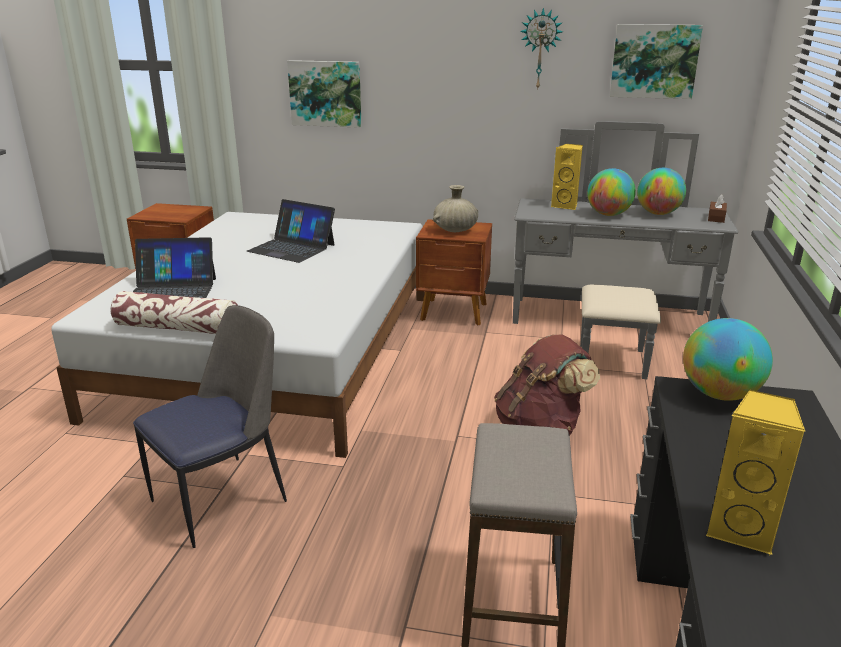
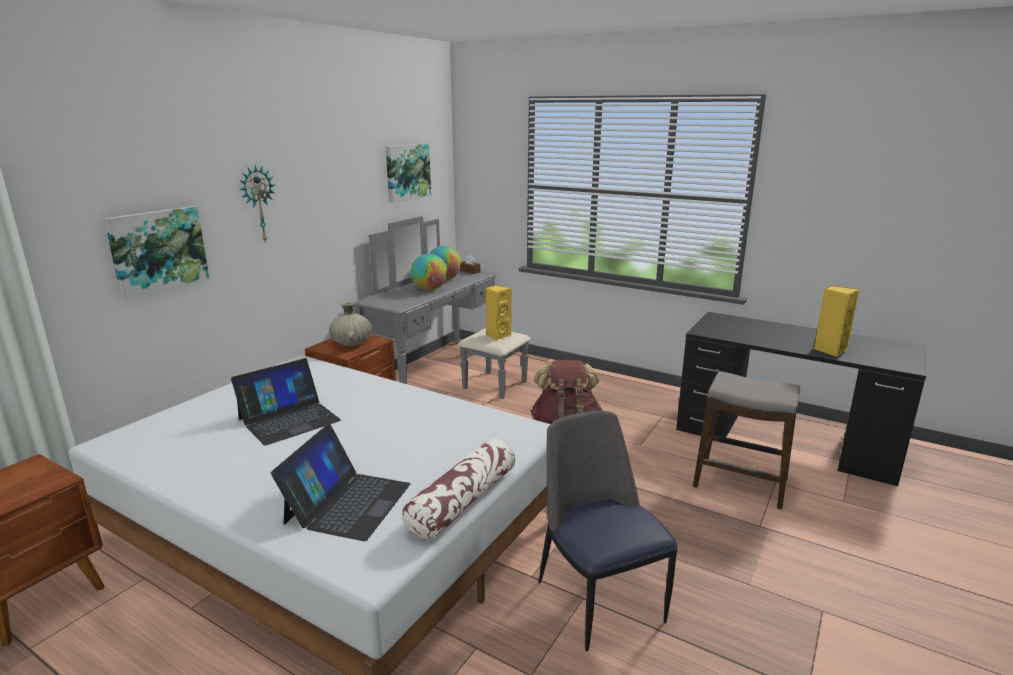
camera: 70 degrees left, 5 degrees down
wall clock [520,8,563,88] -> wall clock moved to [239,165,275,243]
yellow speaker [551,144,583,210] -> yellow speaker moved to [486,285,512,341]
globe [683,318,773,401] -> none

